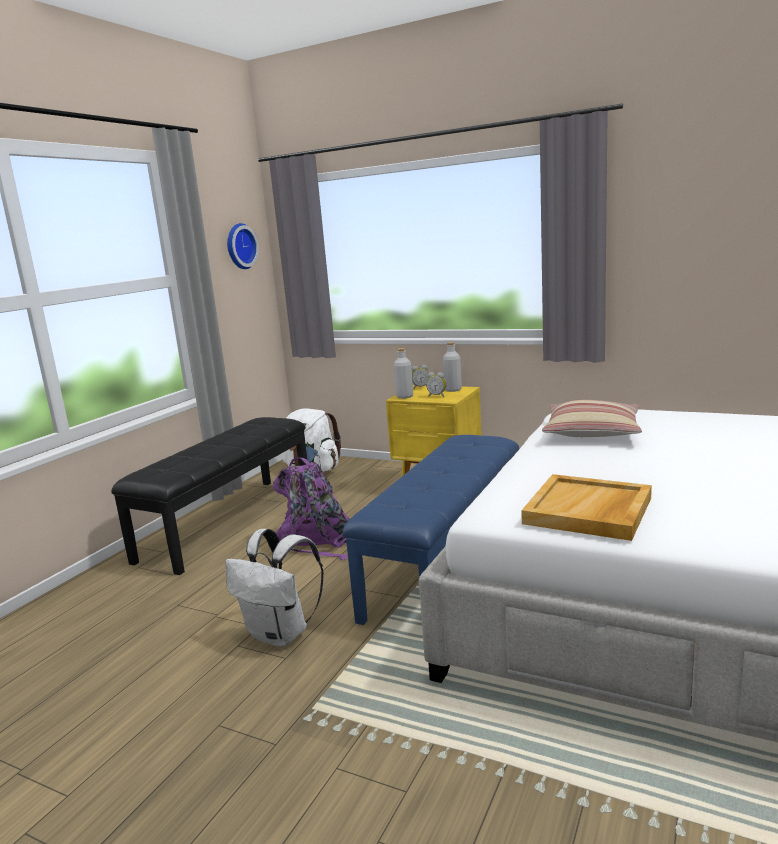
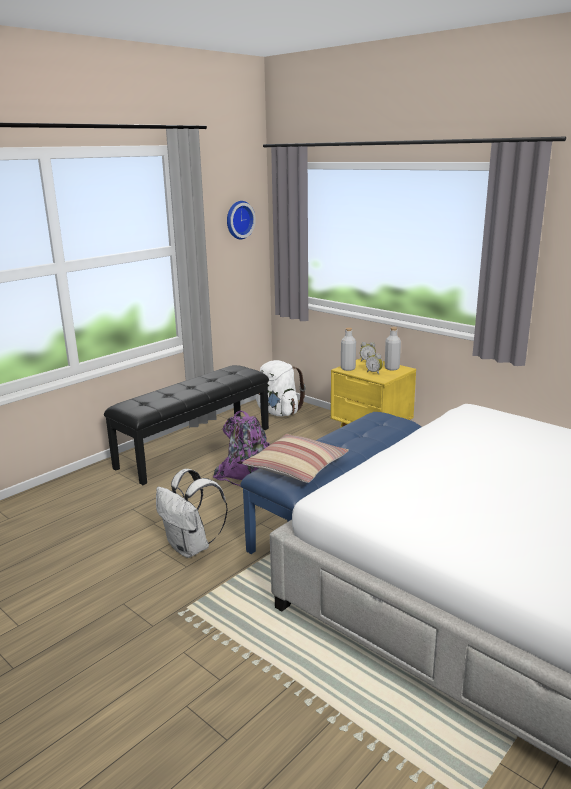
camera: 15 degrees right, 5 degrees up
beige tray [521,474,652,541] -> none
pillow [542,400,642,437] -> pillow moved to [242,434,349,483]

